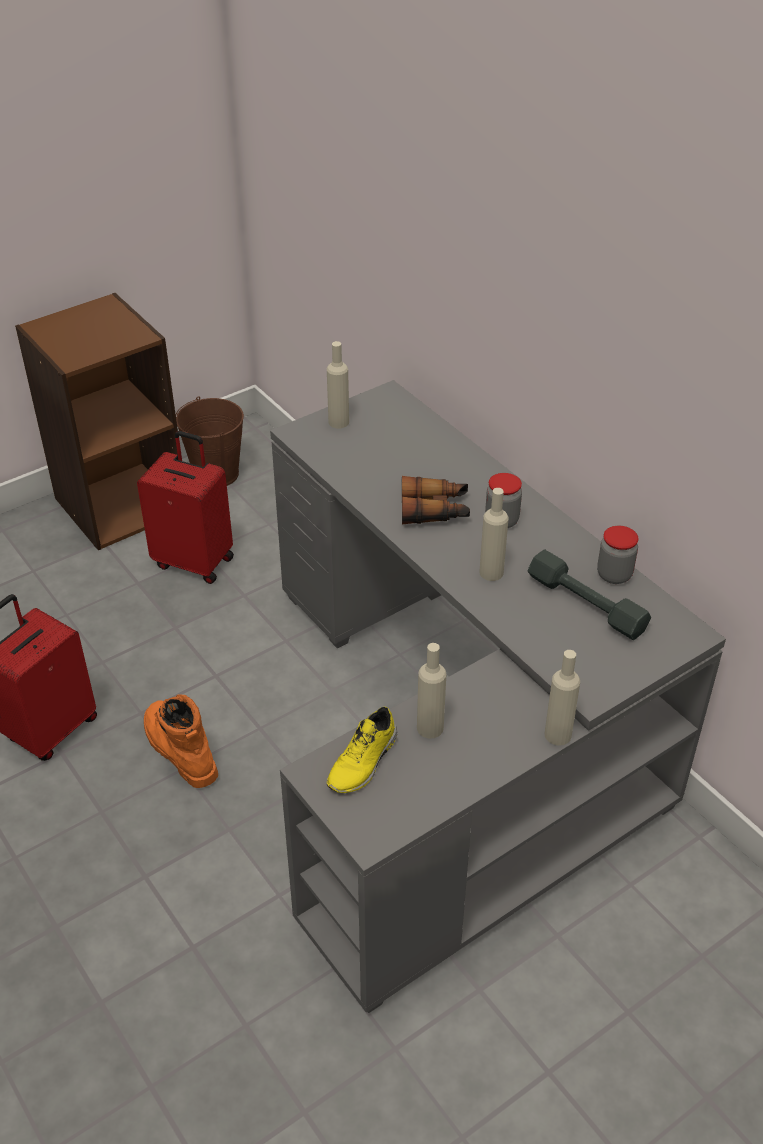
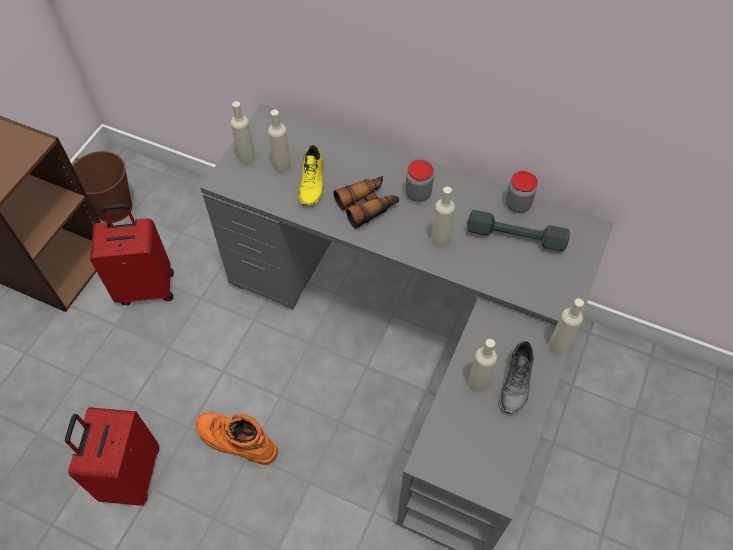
camera: 30 degrees left, 15 degrees up
yellow shoe [327,707,397,793] -> yellow shoe moved to [299,145,324,206]
none -> beige bottle [268,110,291,173]
none -> grey shoe [500,341,534,414]

